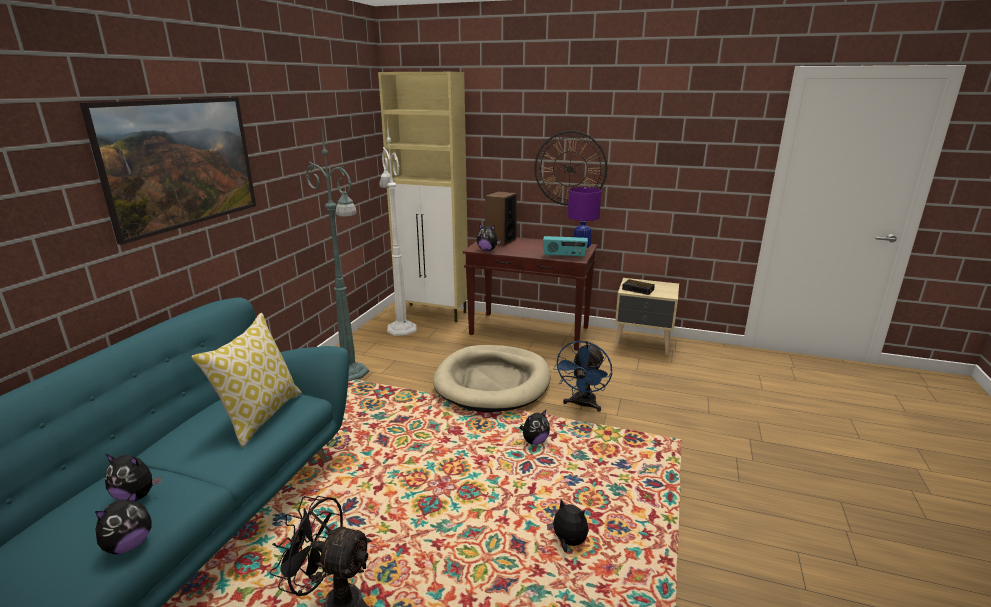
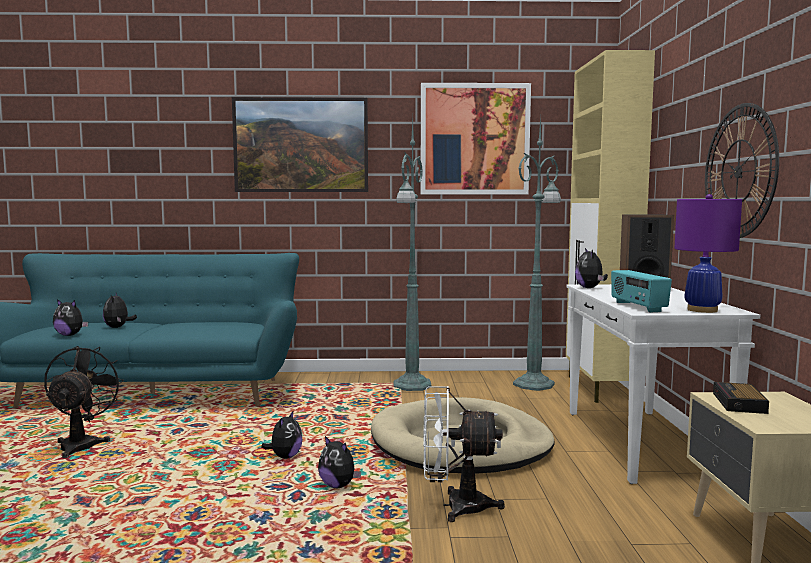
camera: 70 degrees right, 15 degrees down
pillow [191,313,302,448] -> none
white floor lamp [379,120,417,336] -> green floor lamp [513,116,561,391]
brown console table [463,237,598,351] -> white console table [566,284,760,484]
plush toy [547,499,588,552] -> plush toy moved to [261,410,303,459]
blue fan [553,341,612,412] -> white fan [423,386,505,522]
none -> picture [420,83,531,194]

